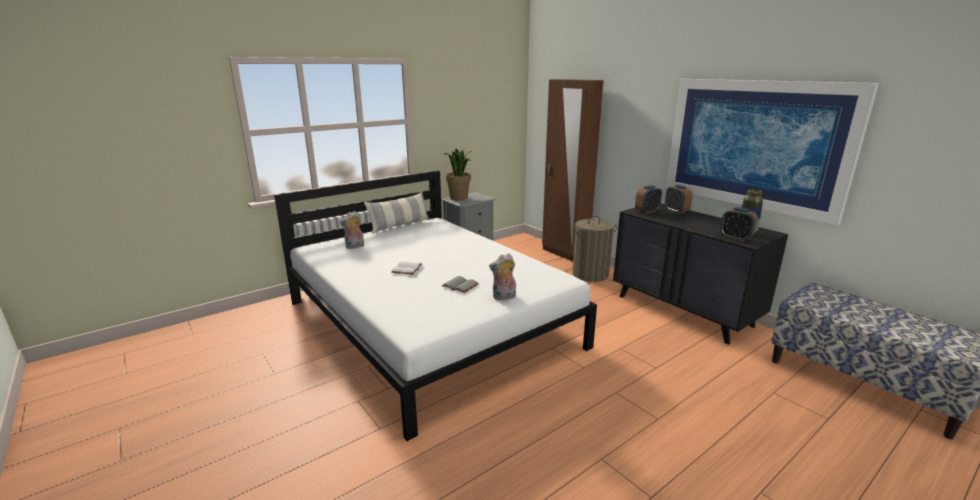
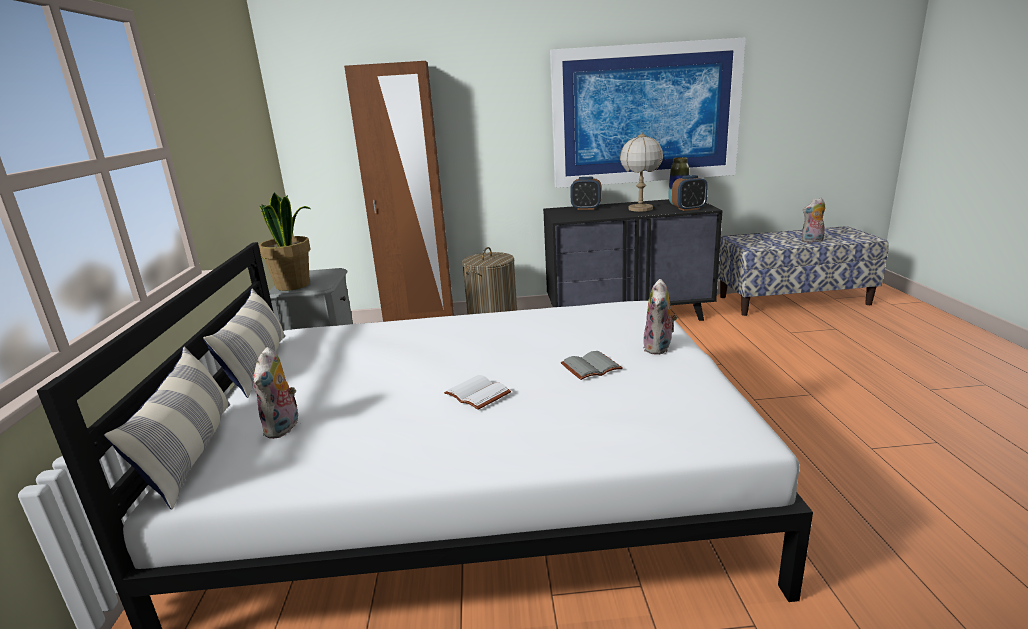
camera: 55 degrees left, 0 degrees up
alarm clock [635,185,662,214] -> none
none -> pillow [104,347,230,510]
none -> table lamp [620,132,663,212]
none -> plush toy [802,198,825,243]

